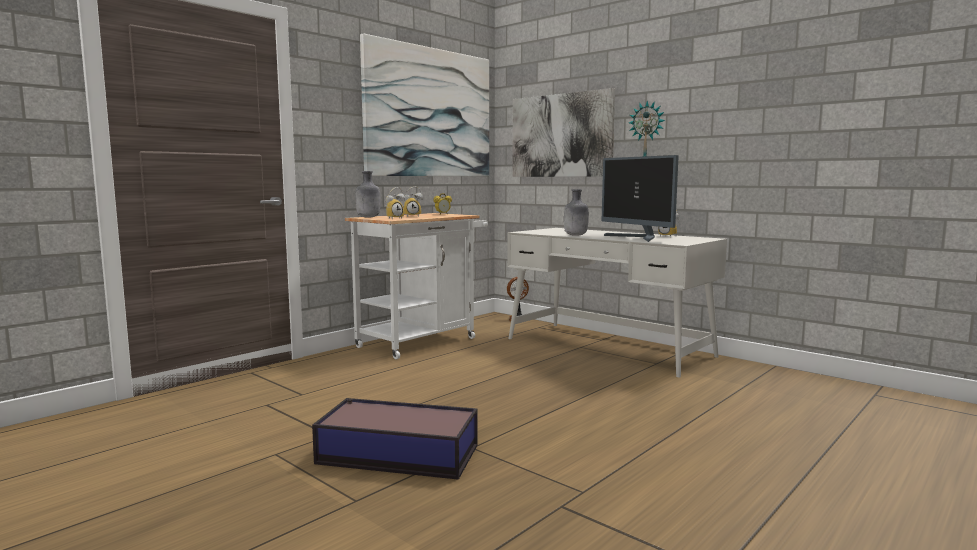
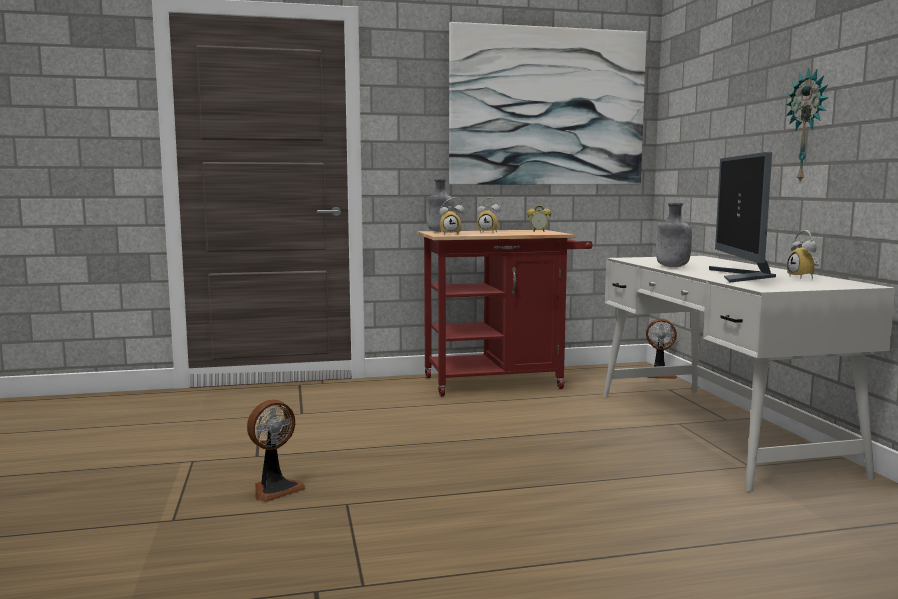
camera: 35 degrees right, 0 degrees up
storage box [312,398,478,480] -> fan [247,400,306,502]
white cart [345,213,488,359] -> red cart [418,230,592,397]
picture [512,88,615,177] -> none

